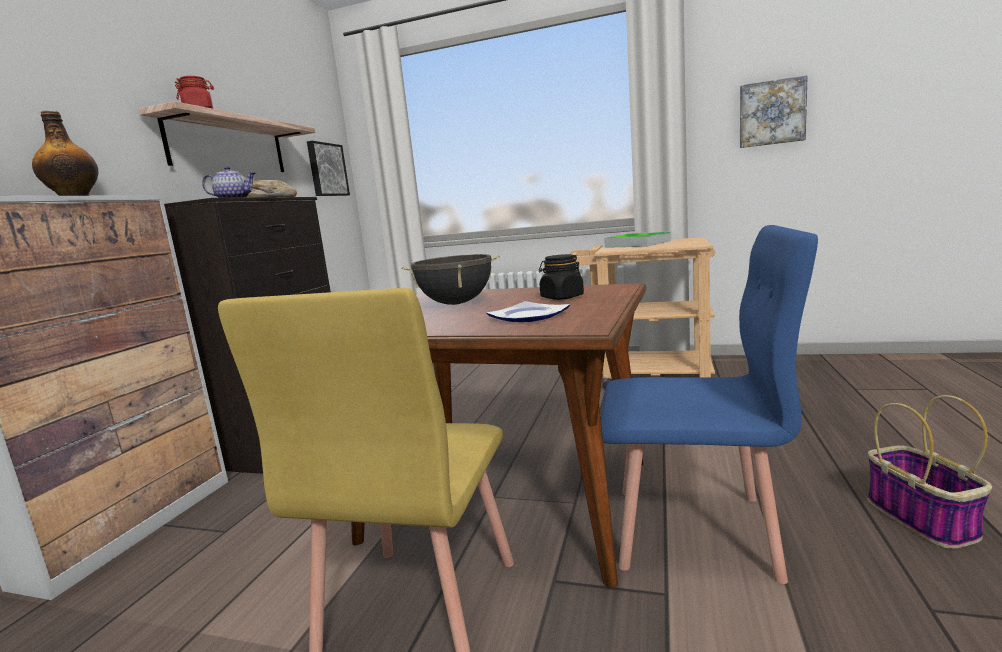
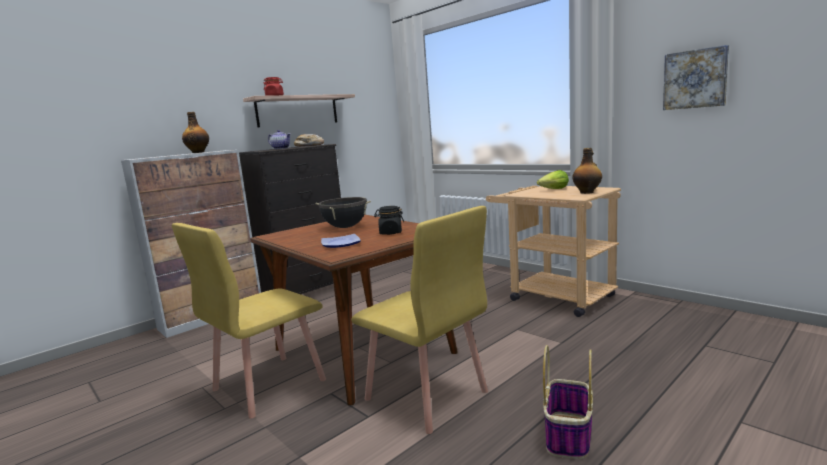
camera: 30 degrees right, 0 degrees up
picture [307,141,350,196] -> none
blue chair [601,225,818,584] -> yellow chair [351,206,488,434]
tray [604,232,671,248] -> lettuce [537,170,569,189]
none -> bottle [572,148,602,194]

